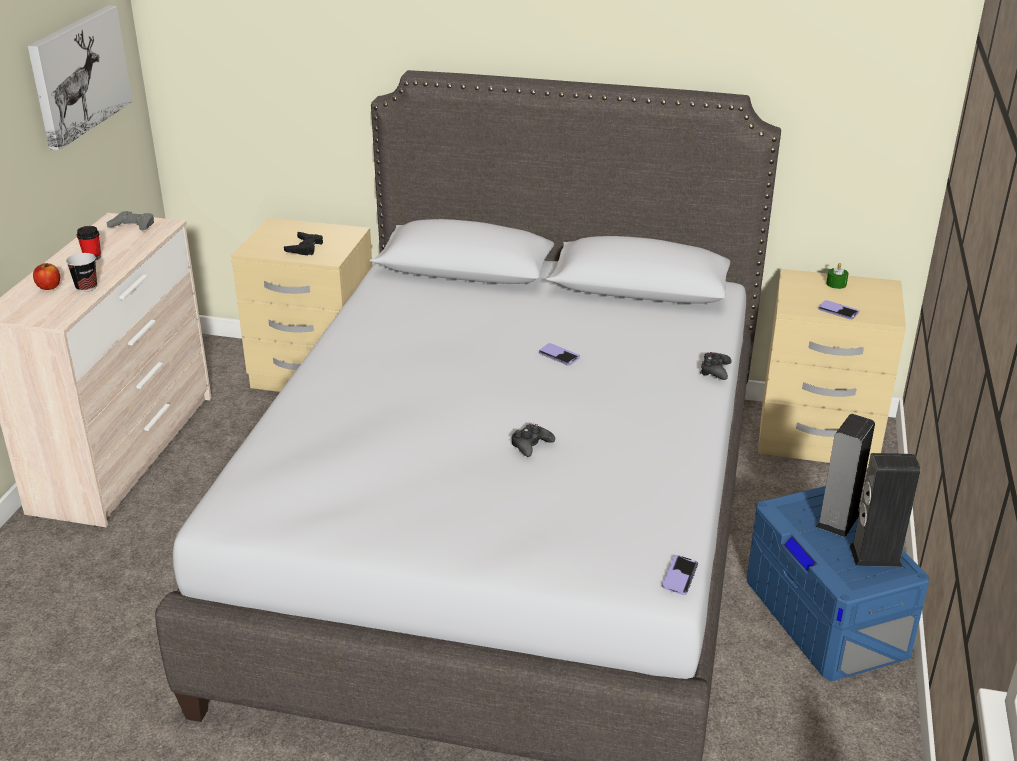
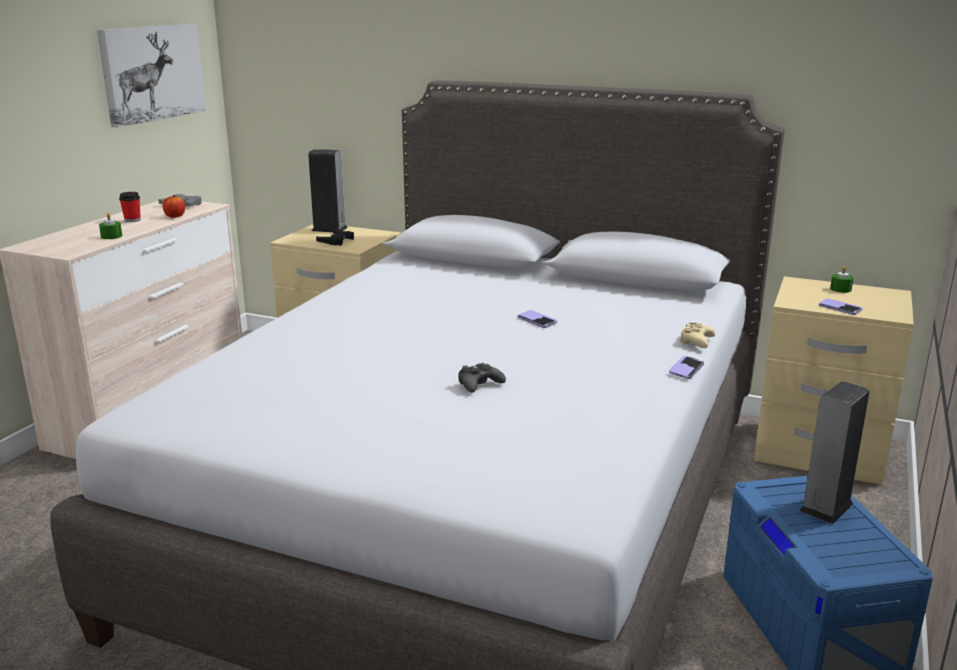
camera: 10 degrees right, 10 degrees down
apple [33,263,60,290] -> apple moved to [163,195,185,218]
cup [66,253,97,292] -> green candle [99,213,122,239]
phone [662,555,698,595] -> phone moved to [669,356,704,379]
black game controller [700,352,732,380] -> beige game controller [679,322,716,348]
speaker [849,453,920,567] -> speaker moved to [308,149,348,232]

